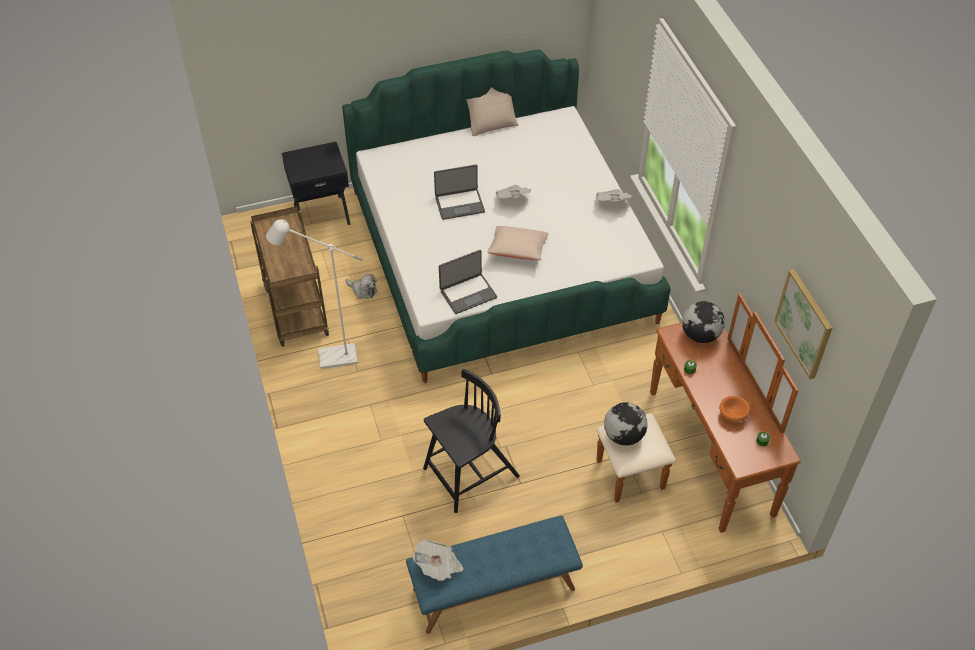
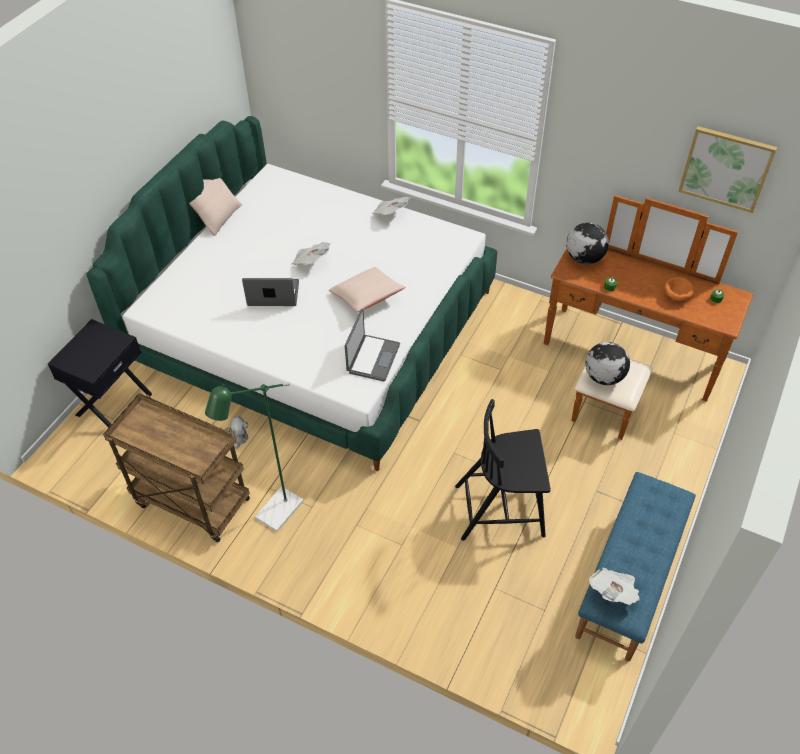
camera: 45 degrees left, 0 degrees up
white floor lamp [266,219,362,369] -> green floor lamp [205,382,304,532]
black chair [423,369,520,513] -> black chair turned 105 degrees counterclockwise [455,399,551,541]
laptop [434,165,485,220] -> laptop turned 120 degrees counterclockwise [242,278,299,306]

